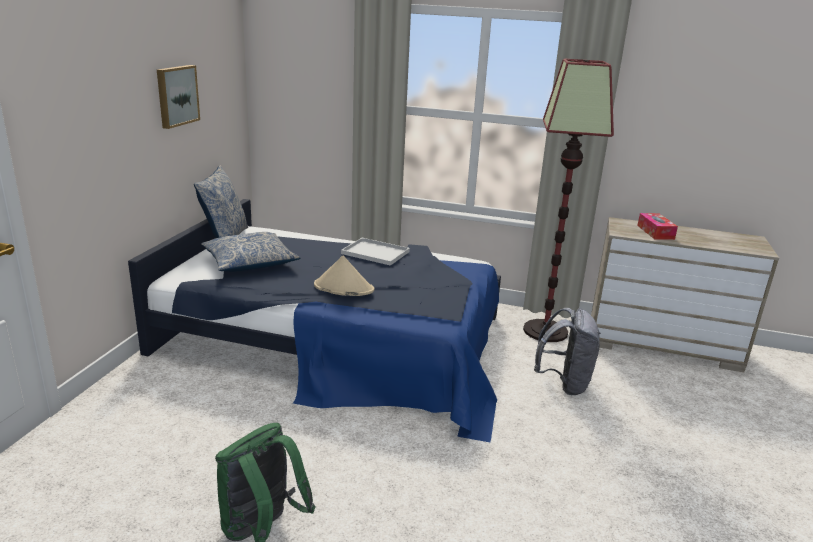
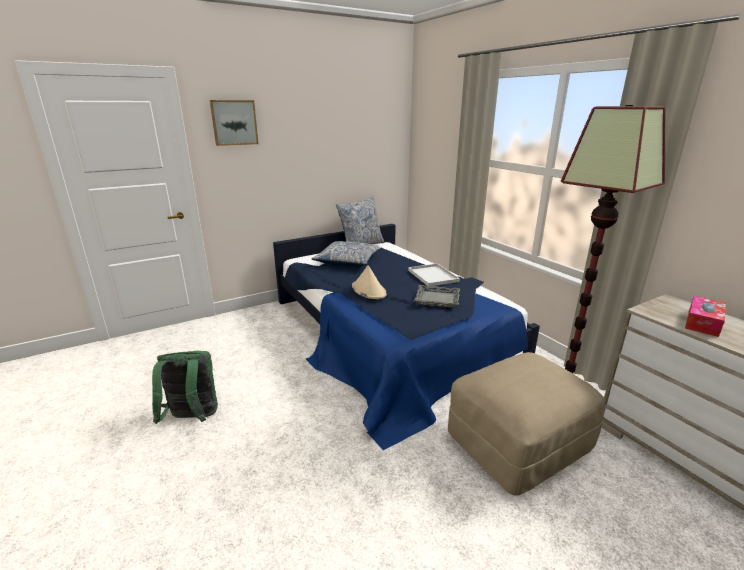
camera: 45 degrees right, 0 degrees up
picture [157,65,200,129] -> picture moved to [210,100,259,146]
grey backpack [534,308,601,395] -> beige ottoman [448,352,605,496]
none -> grey tray [414,285,460,308]

